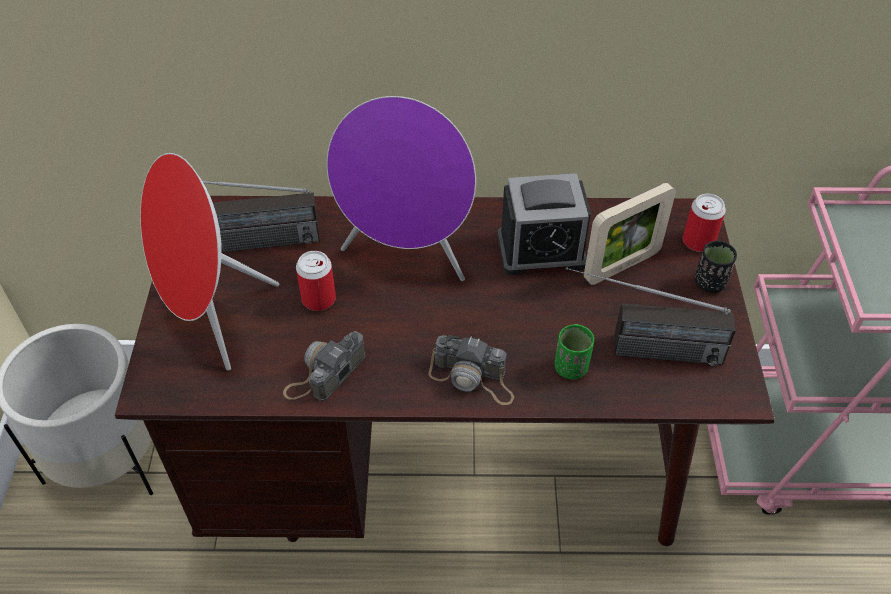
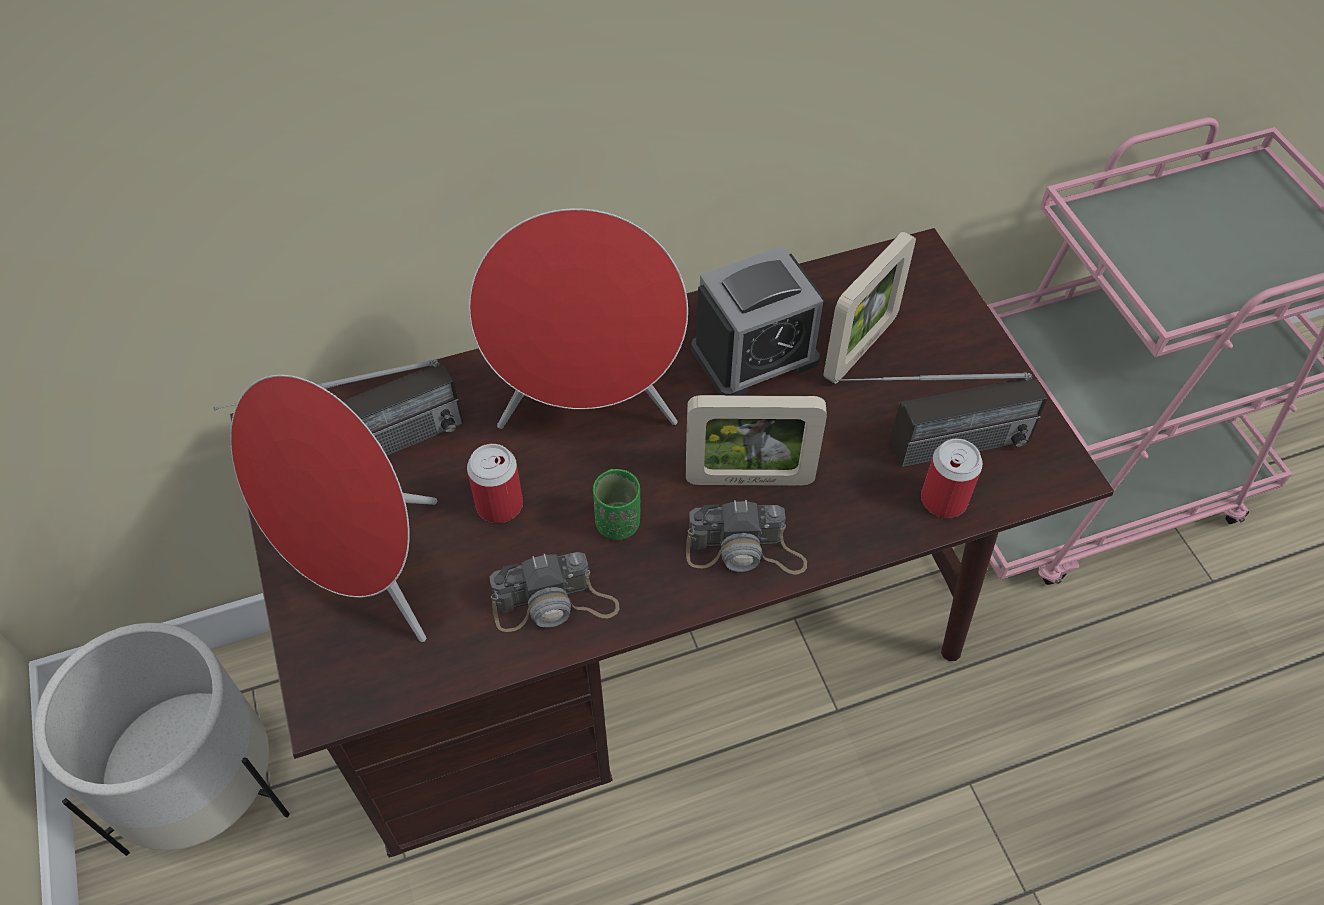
camera: 20 degrees left, 5 degrees up
camera [283,331,365,401] -> camera turned 120 degrees counterclockwise [489,552,620,632]
purple speaker [327,96,476,281] -> red speaker [469,208,688,429]
green cup [554,324,594,379] -> green cup moved to [593,469,640,540]
can [683,194,726,252] -> can moved to [921,439,983,518]
black cup [695,241,737,293] -> none
none -> picture frame [686,395,827,486]

